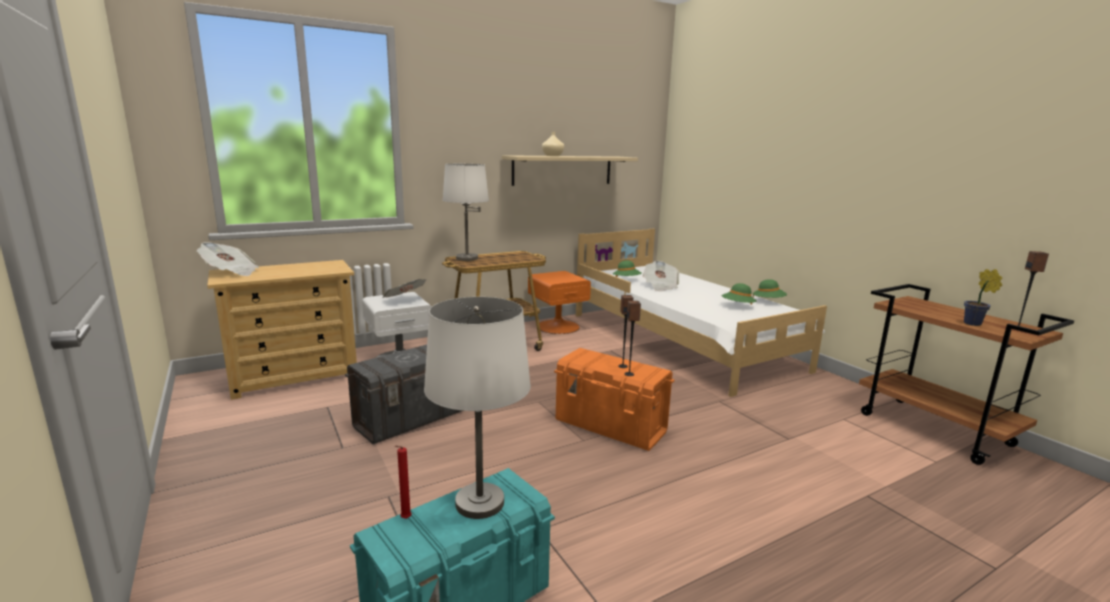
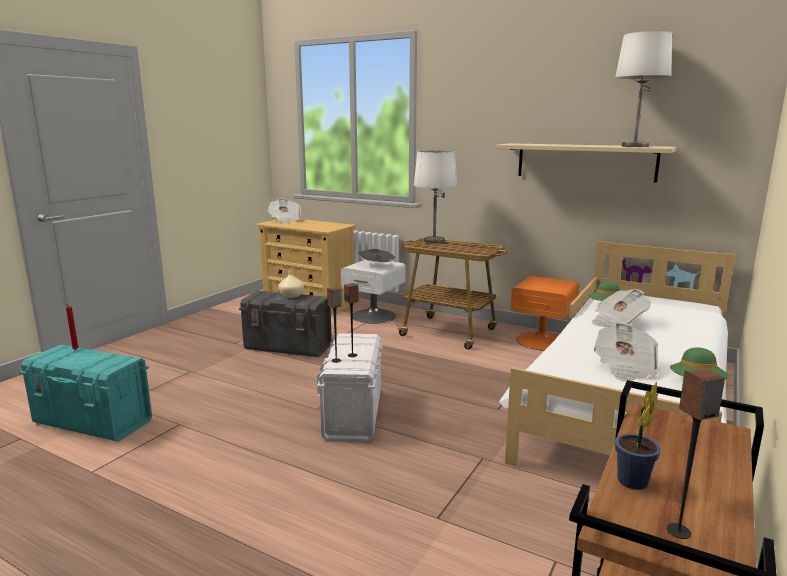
camera: 60 degrees right, 0 degrees up
white table lamp [424,297,531,519] -> white table lamp moved to [615,31,672,147]
beige vase [542,132,564,156] -> beige vase moved to [278,270,304,298]
orange storage box [554,348,675,451] -> white storage box [317,333,383,442]
green hat [722,283,756,305] -> newspaper [594,322,659,382]

